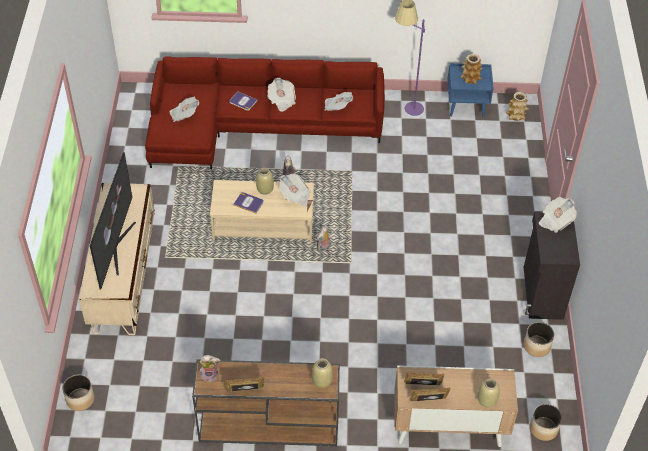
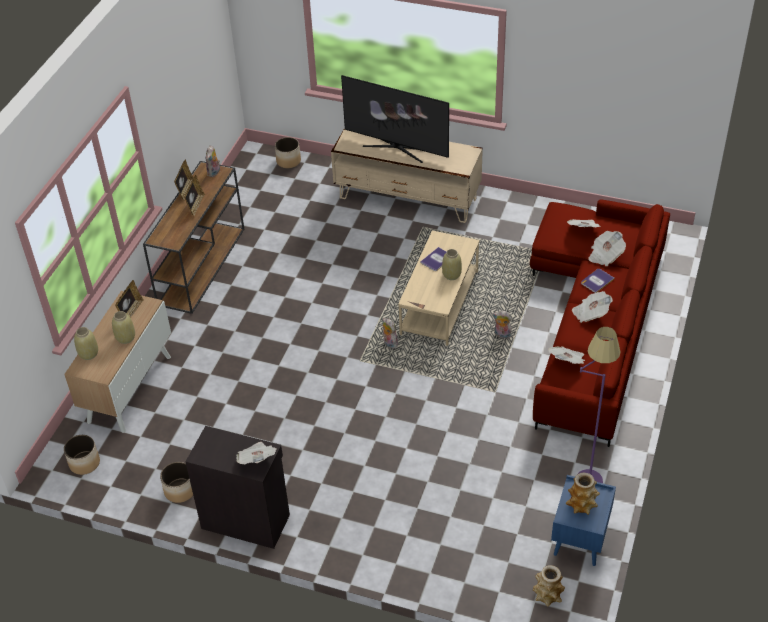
camera: 110 degrees right, 5 degrees down
newspaper [279,174,311,206] -> newspaper moved to [588,231,626,266]
beige vase [312,358,333,388] -> beige vase moved to [112,311,135,344]
picture frame [410,387,451,401] -> picture frame moved to [184,175,205,217]

